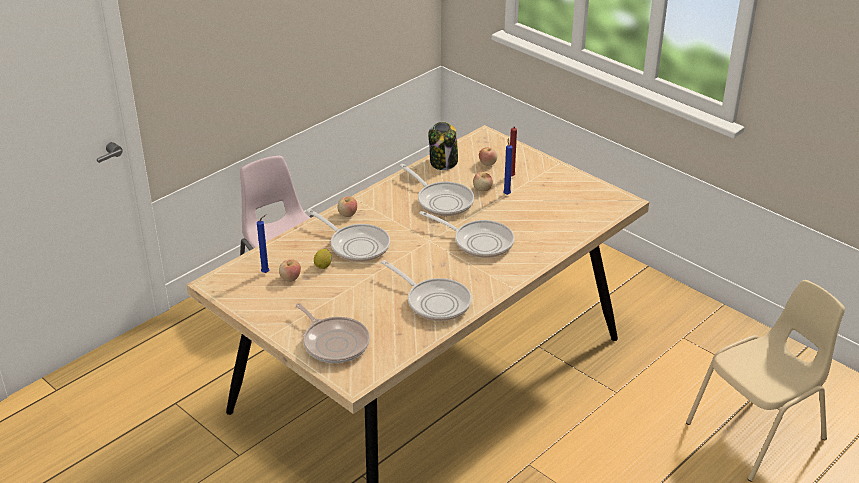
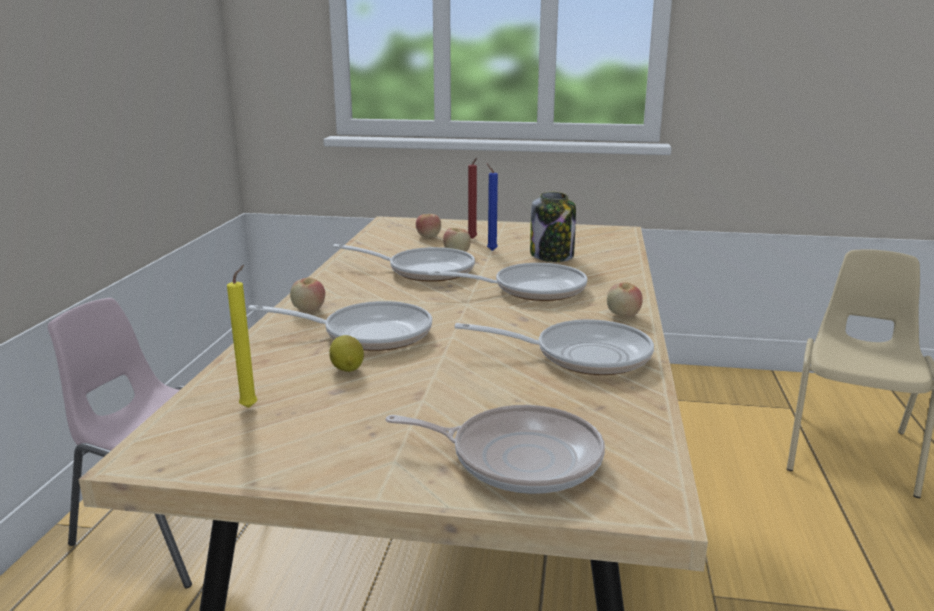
camera: 35 degrees left, 15 degrees down
blue candle [257,214,269,273] -> yellow candle [227,265,257,408]
apple [279,259,301,282] -> apple moved to [607,282,643,317]
jar [428,122,458,170] -> jar moved to [530,192,576,262]

